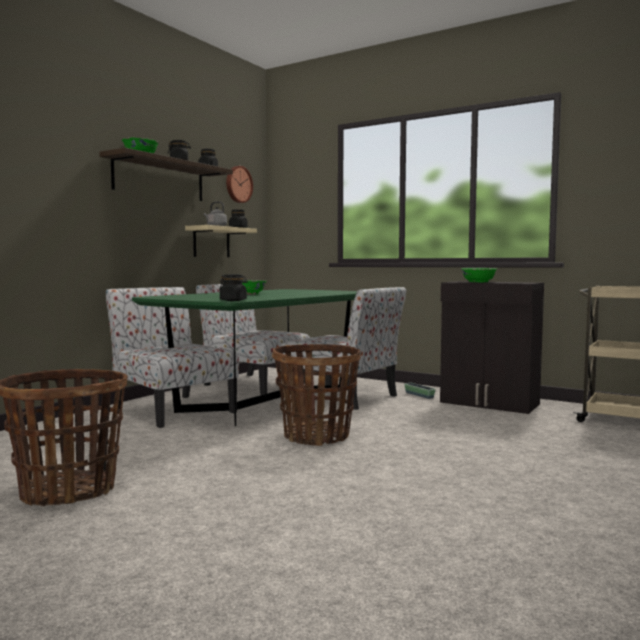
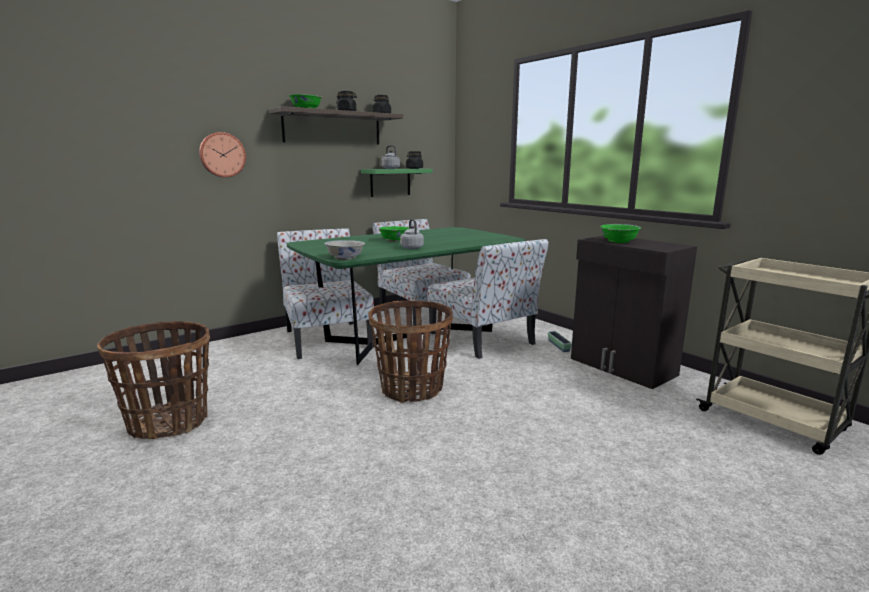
camera: 20 degrees right, 10 degrees up
beige shelf [185,225,257,257] -> green shelf [361,169,433,197]
black jar [219,274,248,301] -> white bowl [324,240,365,260]
wall clock [226,166,253,203] -> wall clock moved to [199,132,246,177]
none -> grey kettle [400,219,424,249]

